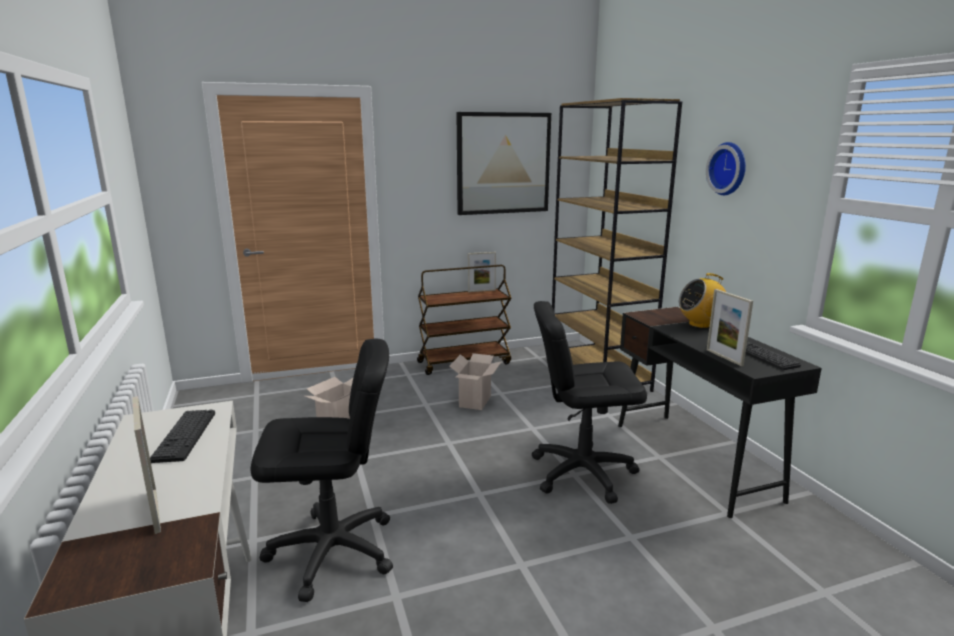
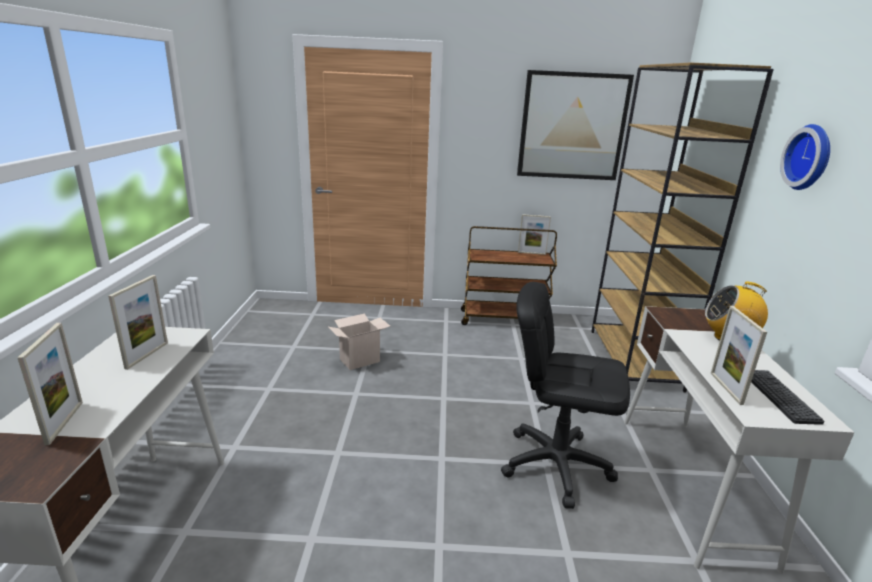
camera: 20 degrees right, 5 degrees up
keyboard [150,410,215,463] -> picture frame [108,275,168,370]
black office chair [251,338,393,602] -> none
cardboard box [449,353,502,410] -> none
black desk [618,307,822,518] -> white desk [624,306,855,574]

